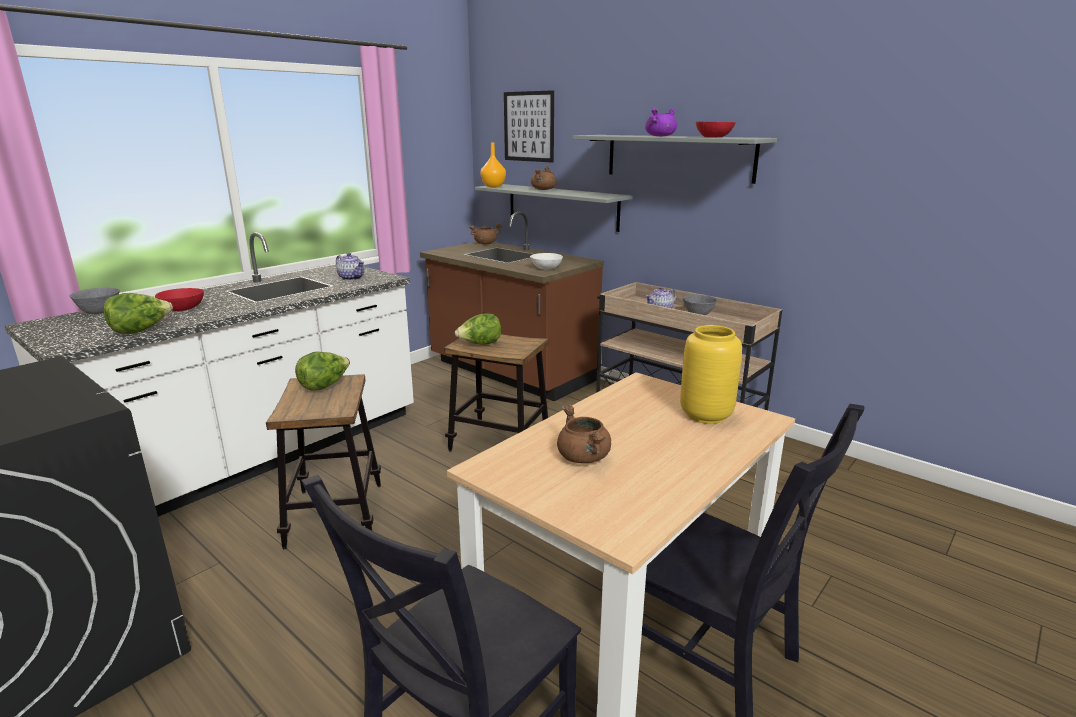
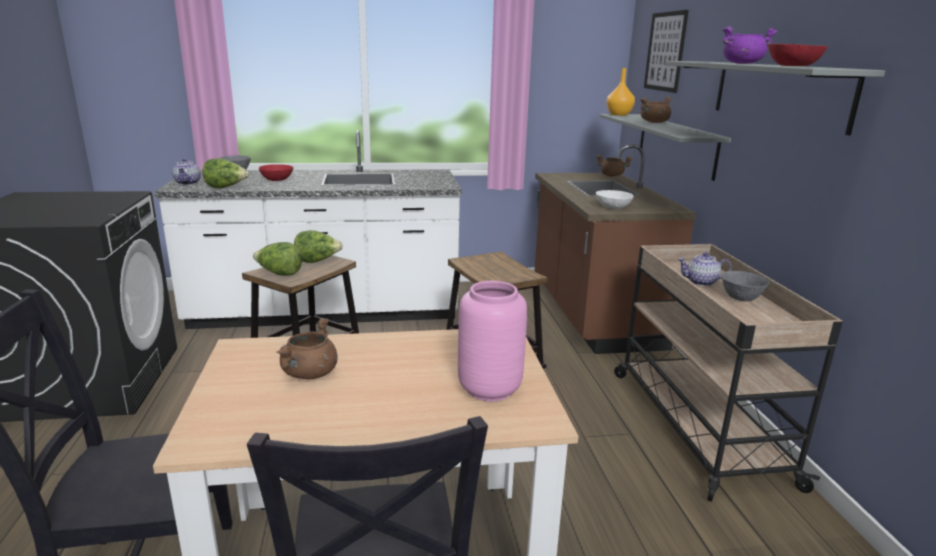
camera: 40 degrees right, 0 degrees up
teapot [336,253,364,281] -> teapot moved to [172,158,201,185]
lettuce [455,313,501,345] -> lettuce moved to [253,242,302,276]
yellow vase [680,325,742,424] -> pink vase [458,281,527,401]

